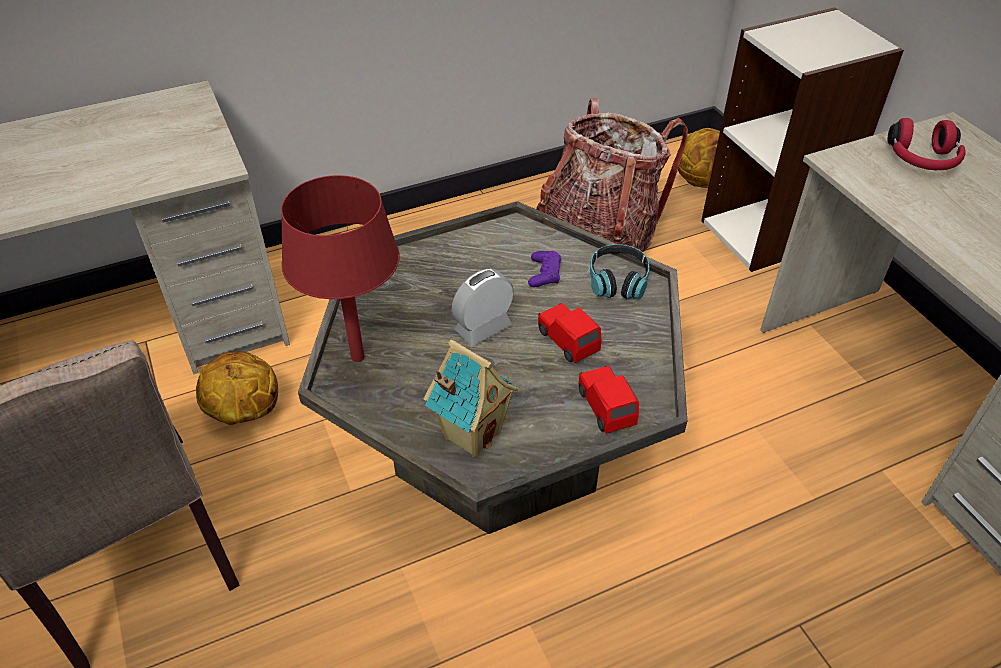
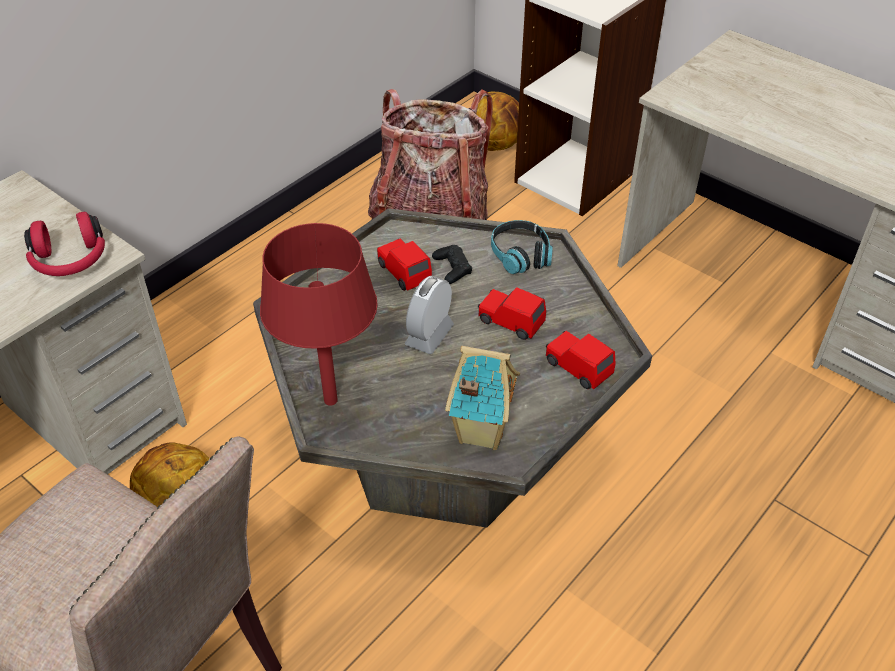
camera: 25 degrees left, 0 degrees up
purple game controller [528,251,561,287] -> black game controller [432,245,472,284]
red headphones [888,118,966,170] -> red headphones moved to [24,212,105,276]
none -> red toy car [377,239,432,291]

